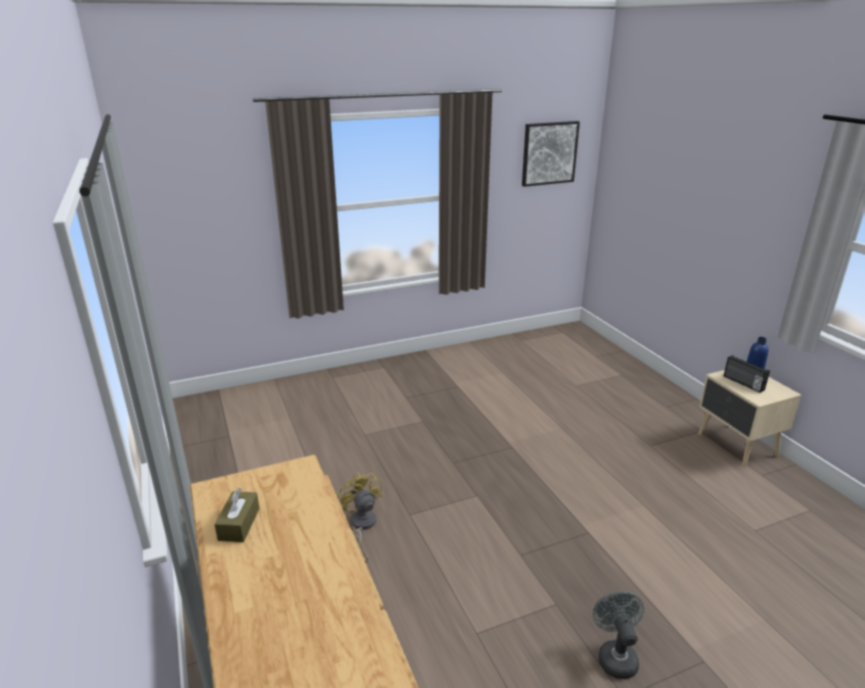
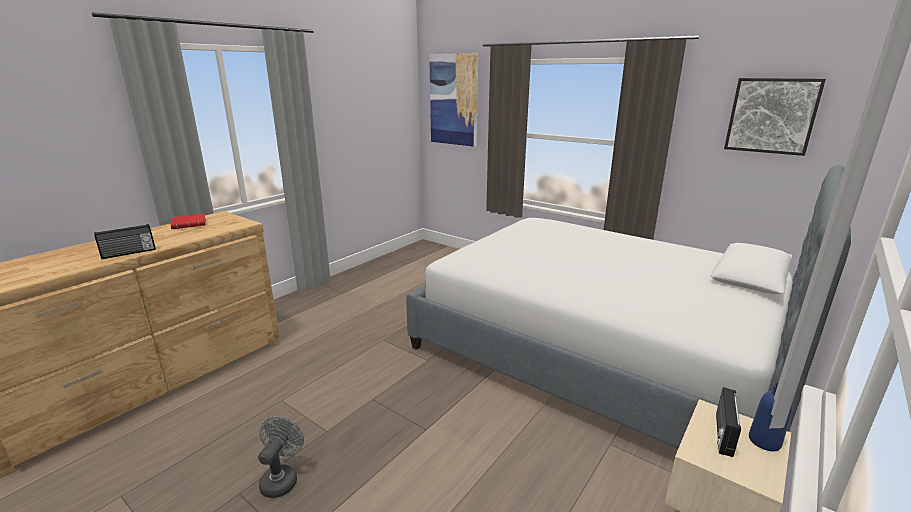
camera: 60 degrees right, 5 degrees down
brown tissue box [214,488,260,542] -> red book [170,214,206,229]
yellow fan [337,472,382,542] -> none
grey fan [593,591,644,679] -> grey fan turned 45 degrees counterclockwise [258,416,304,498]
none -> radio [94,224,156,259]
none -> bed [406,165,851,448]
none -> picture [429,53,478,147]

